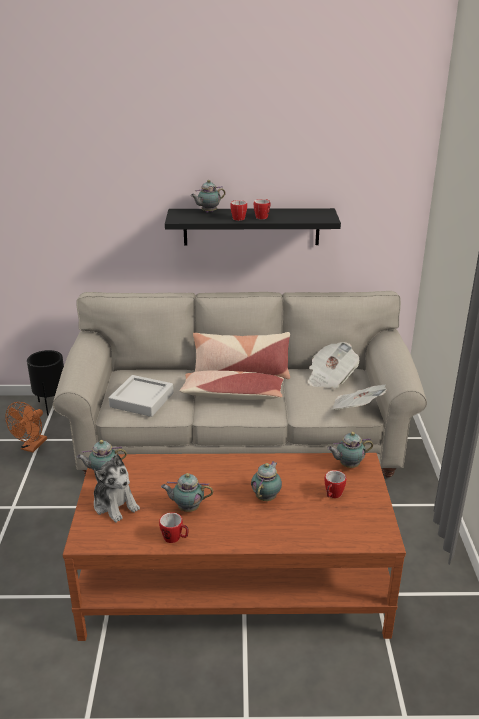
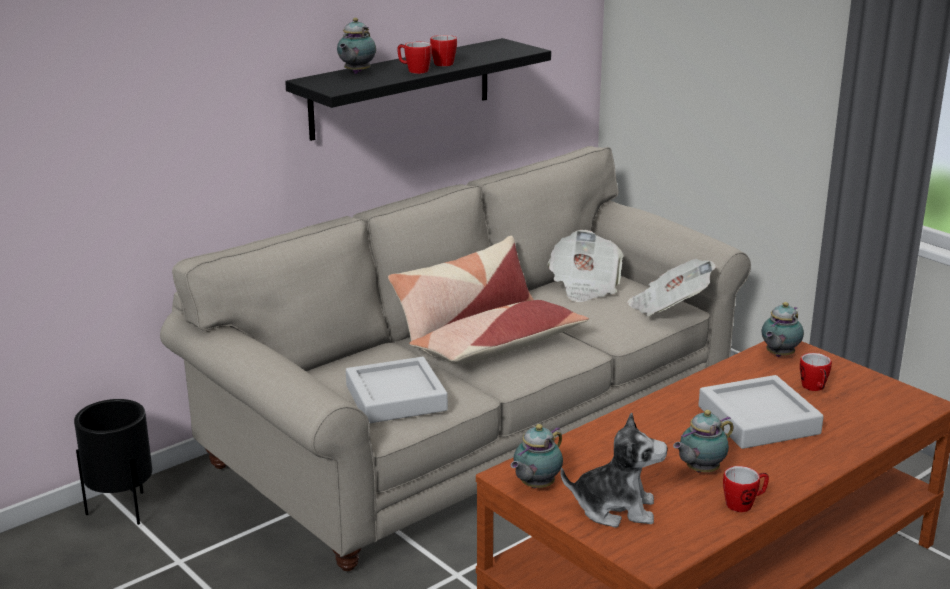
camera: 40 degrees left, 5 degrees down
orange fan [5,402,47,452] -> none
teapot [251,461,282,501] -> grey tray [698,375,824,449]

